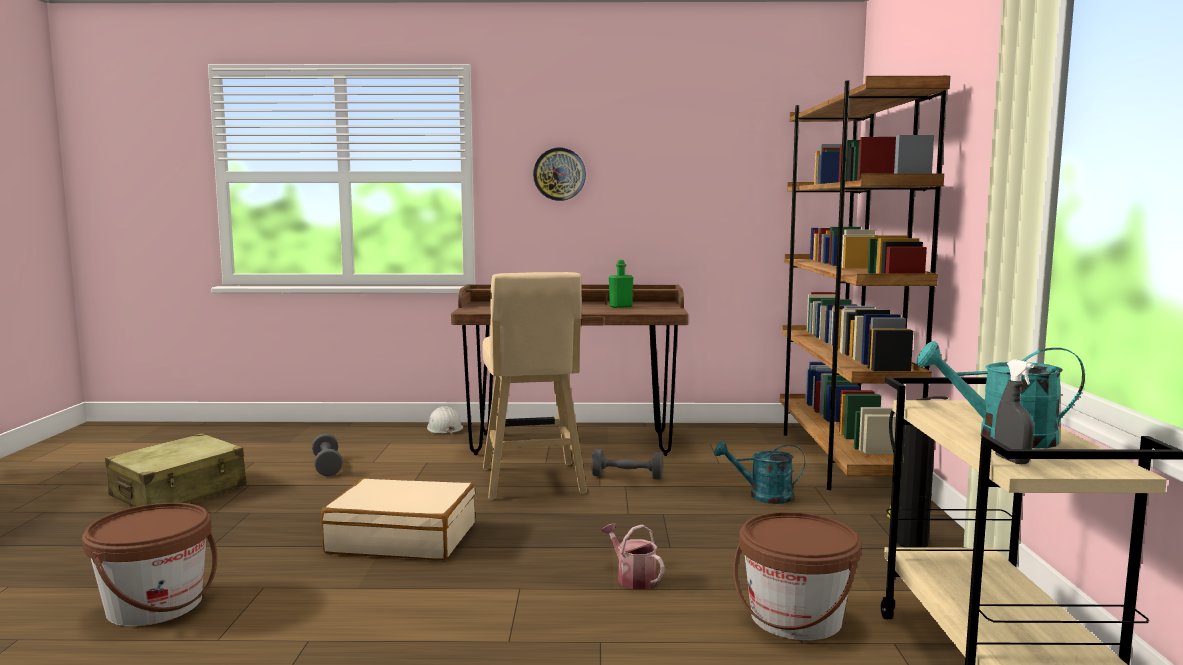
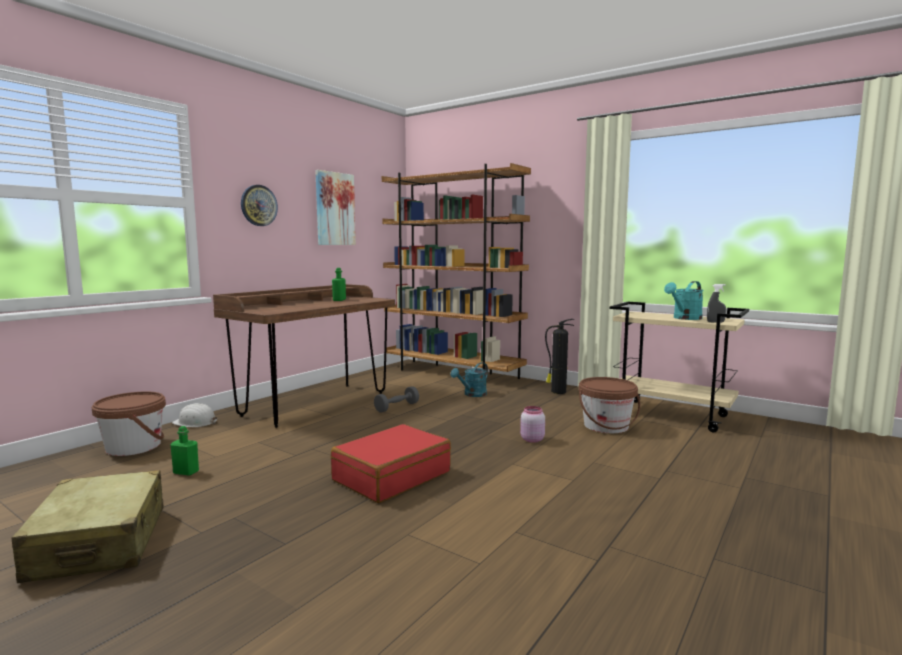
camera: 55 degrees left, 0 degrees up
brown bucket [82,503,217,626] -> brown bucket moved to [92,392,166,456]
grey dumbbell [312,433,343,476] -> green bottle [170,426,199,476]
beige suitcase [321,478,475,560] -> red suitcase [331,424,451,503]
beige stool [482,272,587,500] -> none
watering can [601,523,665,589] -> pink jar [520,406,545,443]
none -> picture [315,170,356,245]

